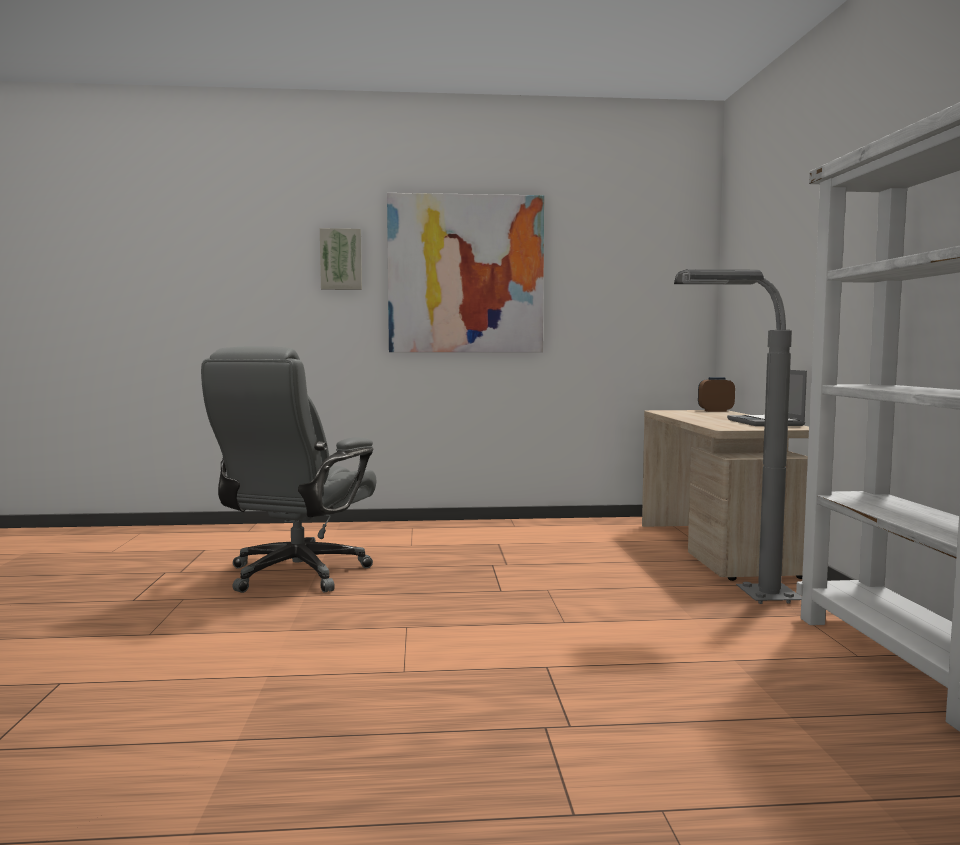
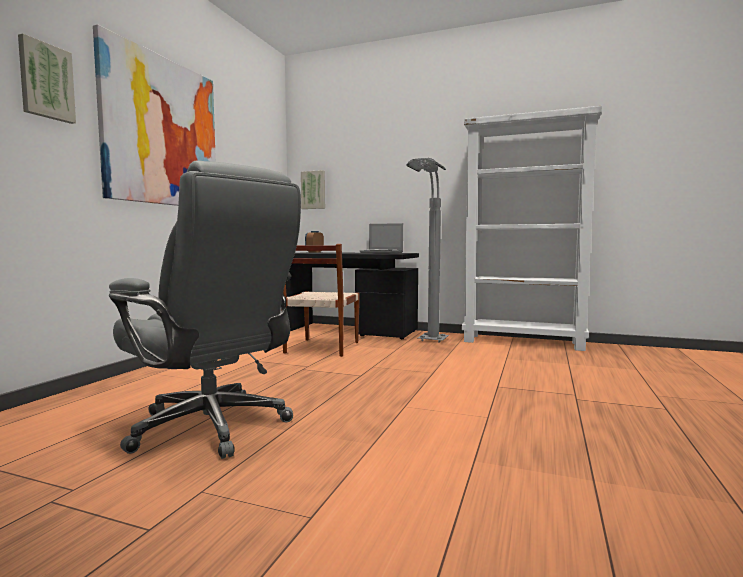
camera: 65 degrees left, 0 degrees up
beige desk [642,410,809,581] -> black desk [286,252,419,339]
none -> chair [281,244,360,357]
none -> picture [301,170,325,209]

